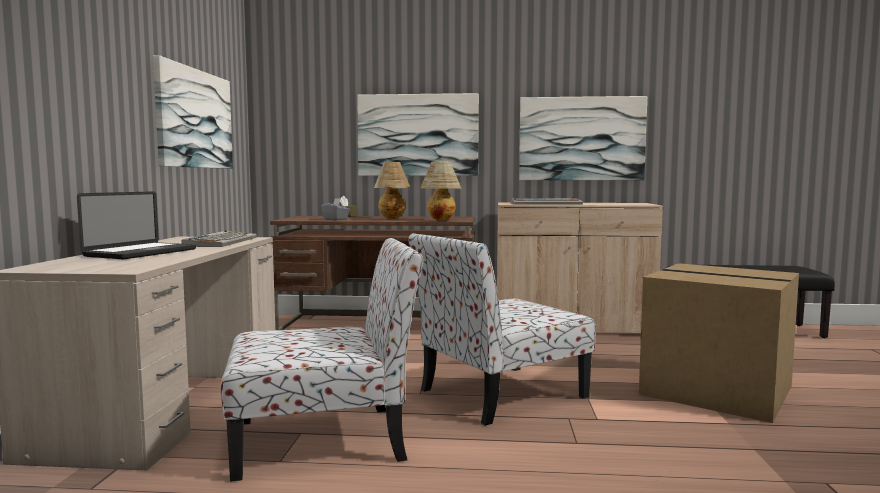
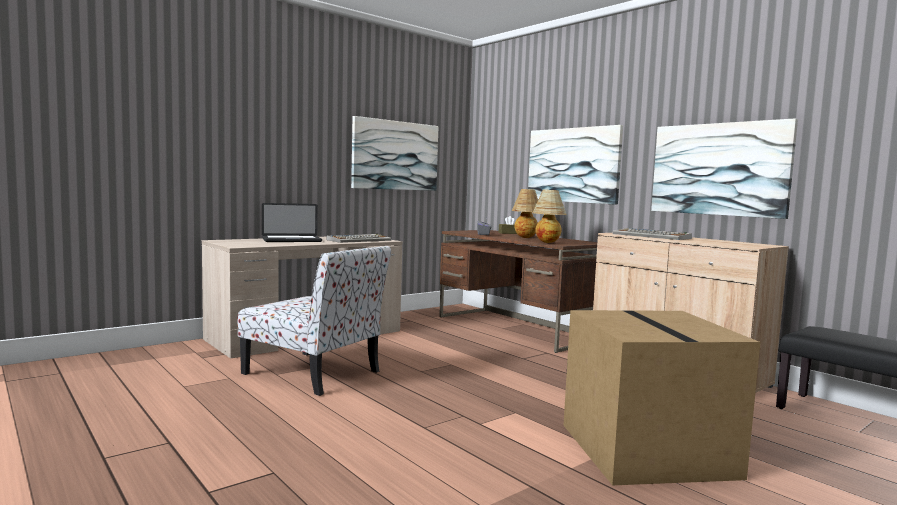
camera: 45 degrees right, 0 degrees up
chair [408,233,596,426] -> none

